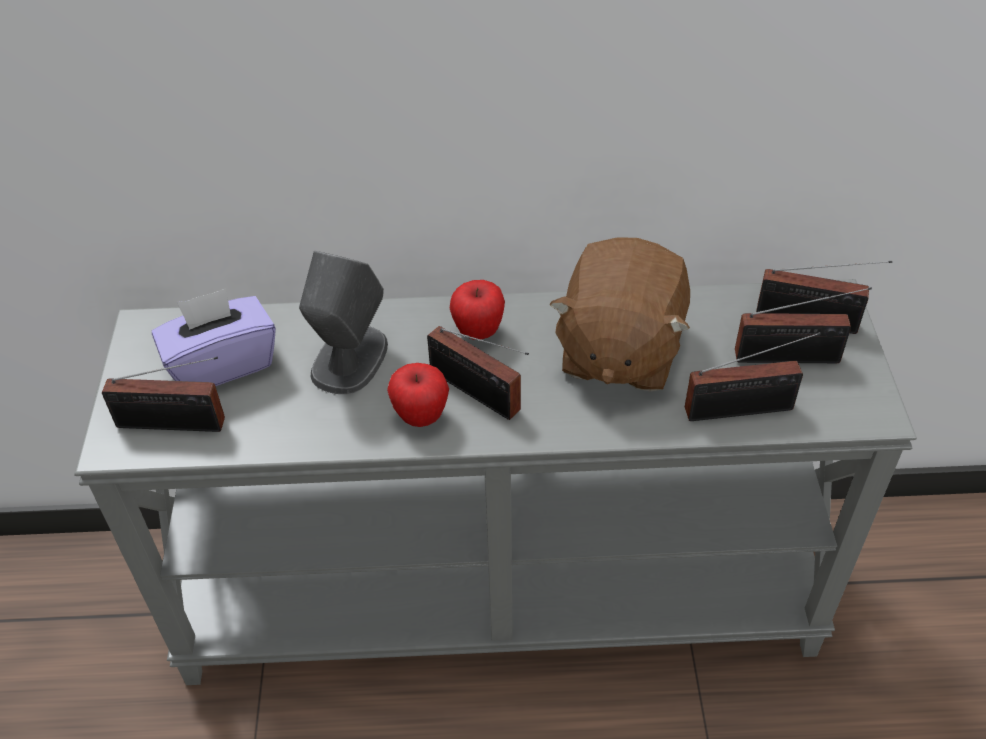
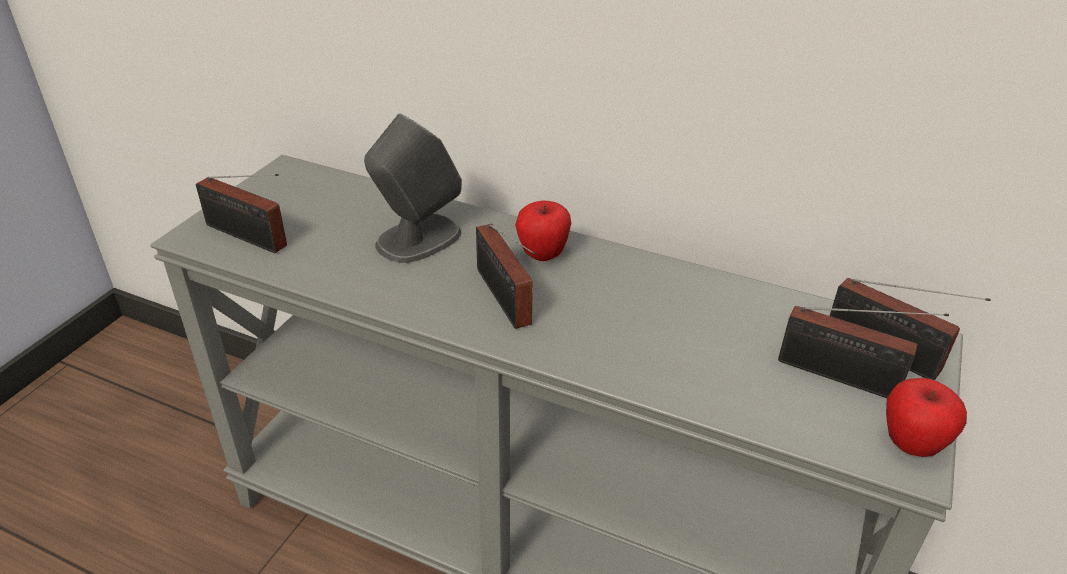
camera: 25 degrees right, 10 degrees down
purple tissue box [152,288,276,386] -> none
apple [387,363,449,427] -> apple moved to [886,378,967,457]
brown plush toy [549,237,690,391] -> none
radio [685,332,821,421] -> none

